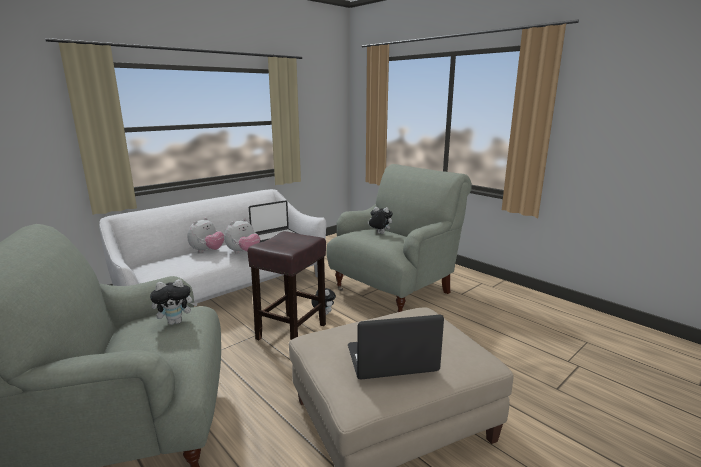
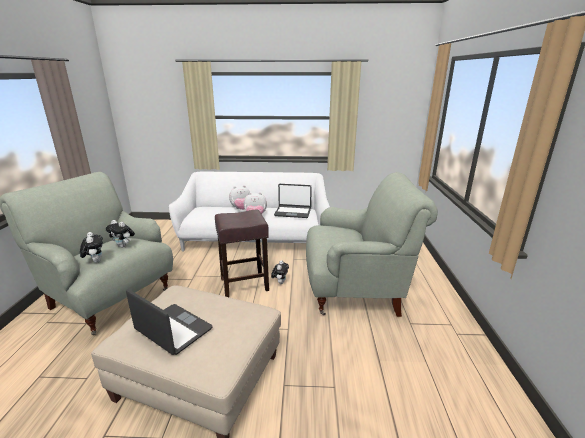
camera: 45 degrees right, 5 degrees up
plush toy [368,207,393,234] -> plush toy moved to [80,232,103,263]

